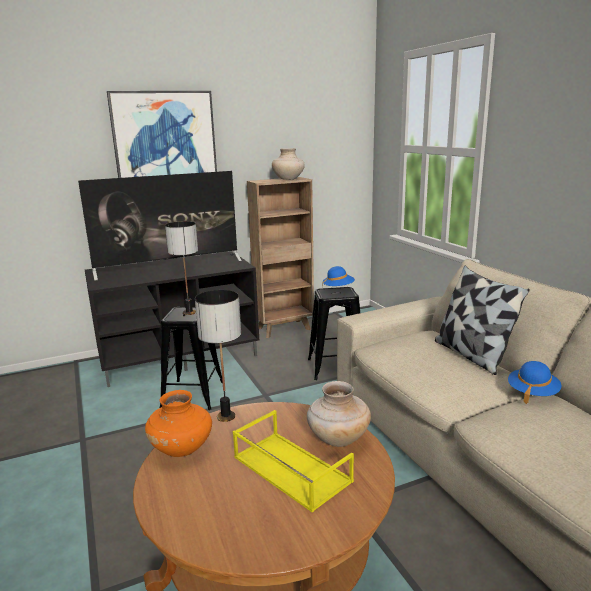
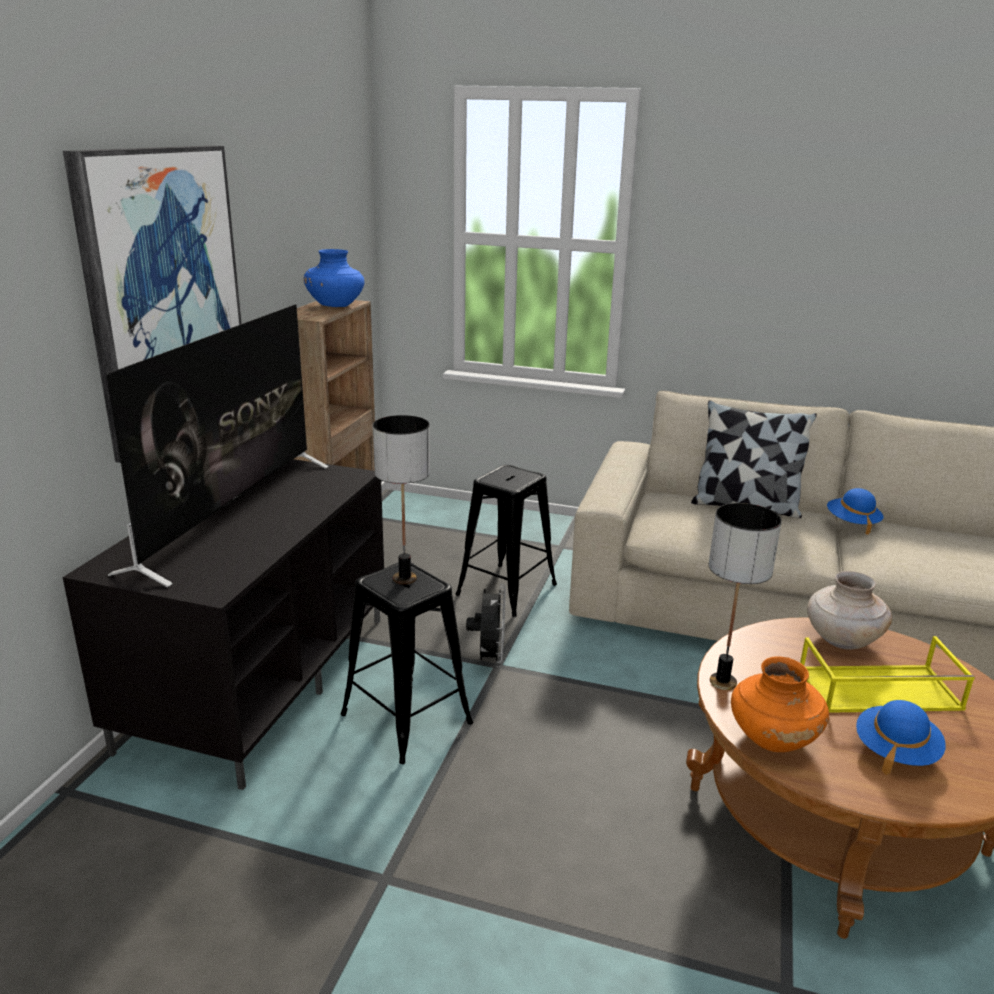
camera: 50 degrees left, 5 degrees up
beige vase [272,148,305,180] -> blue vase [304,249,365,307]
blue hat [322,266,355,286] -> blue hat moved to [856,700,946,775]
none -> black fan [466,584,506,667]

